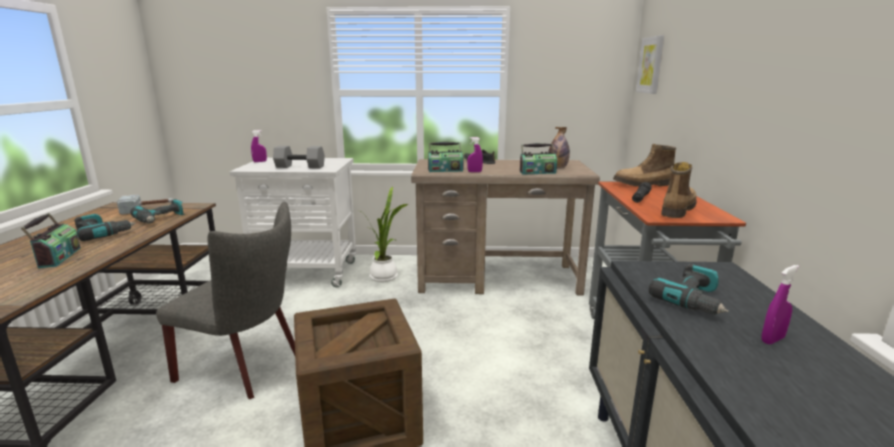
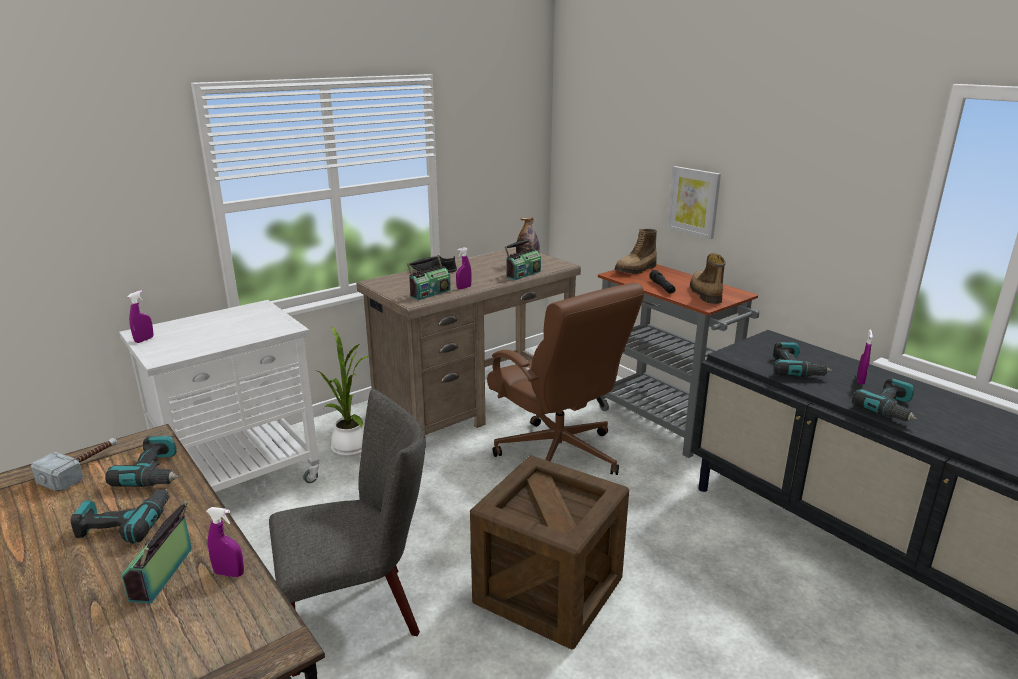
camera: 40 degrees left, 5 degrees up
radio [21,213,81,268] -> radio turned 120 degrees counterclockwise [121,501,192,603]
grey dumbbell [273,146,325,168] -> none
picture [636,35,664,94] -> picture moved to [667,166,721,239]
none -> purple spray bottle [206,507,244,577]
none -> brown office chair [487,282,644,475]
none -> power drill [852,378,918,422]

